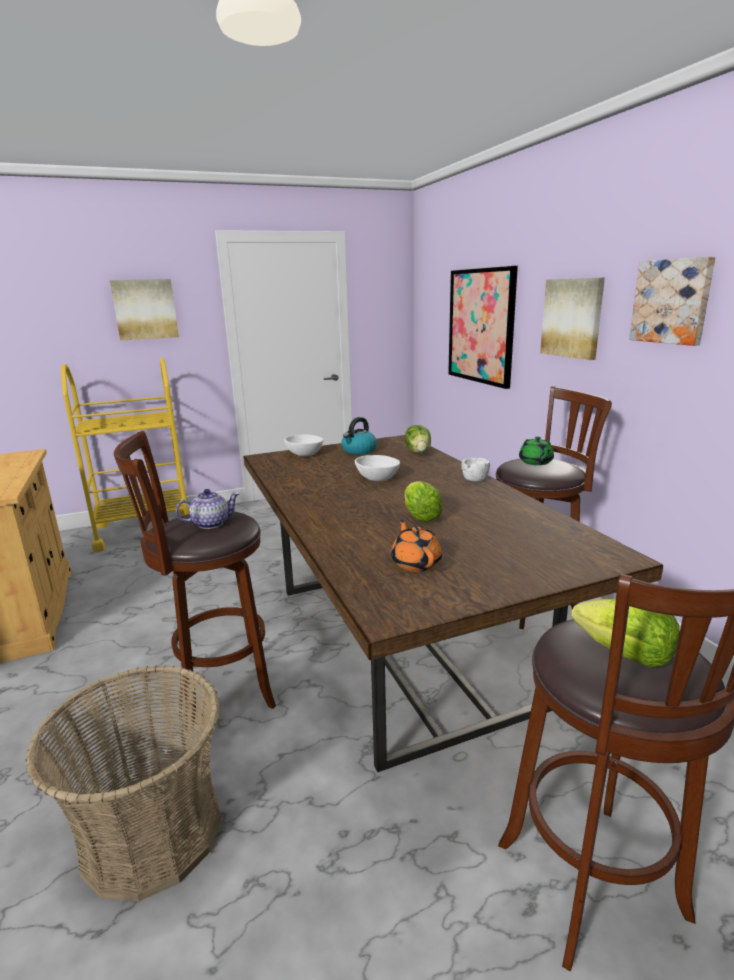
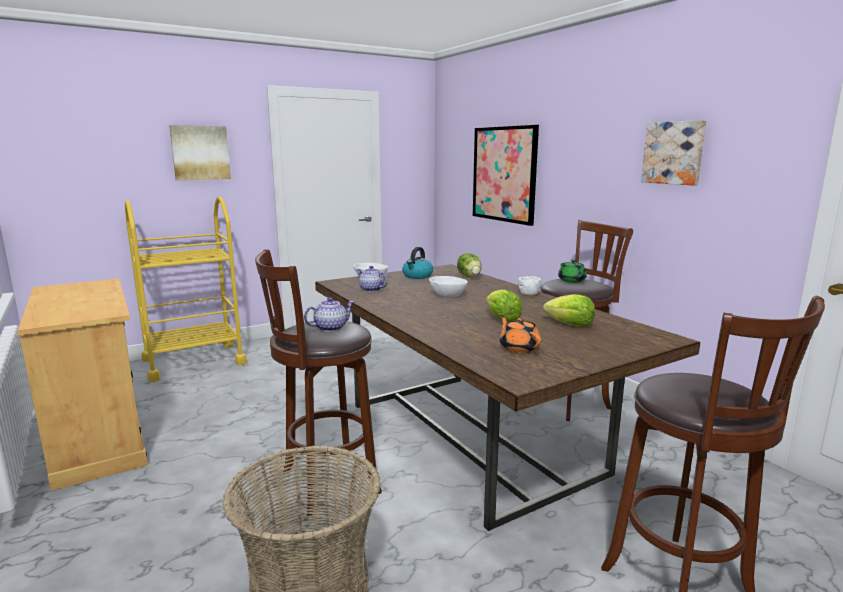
camera: 10 degrees left, 5 degrees down
picture [540,278,605,360] -> none
lettuce [571,599,680,668] -> lettuce moved to [543,294,595,327]
none -> teapot [357,266,388,292]

